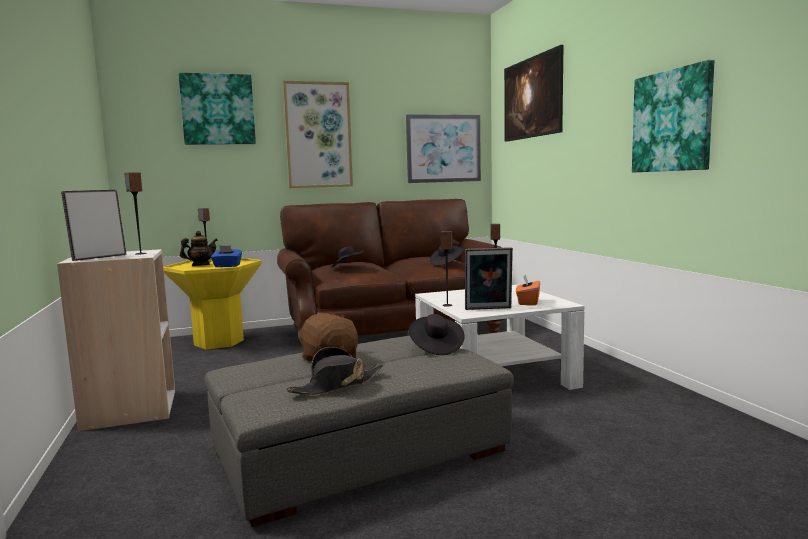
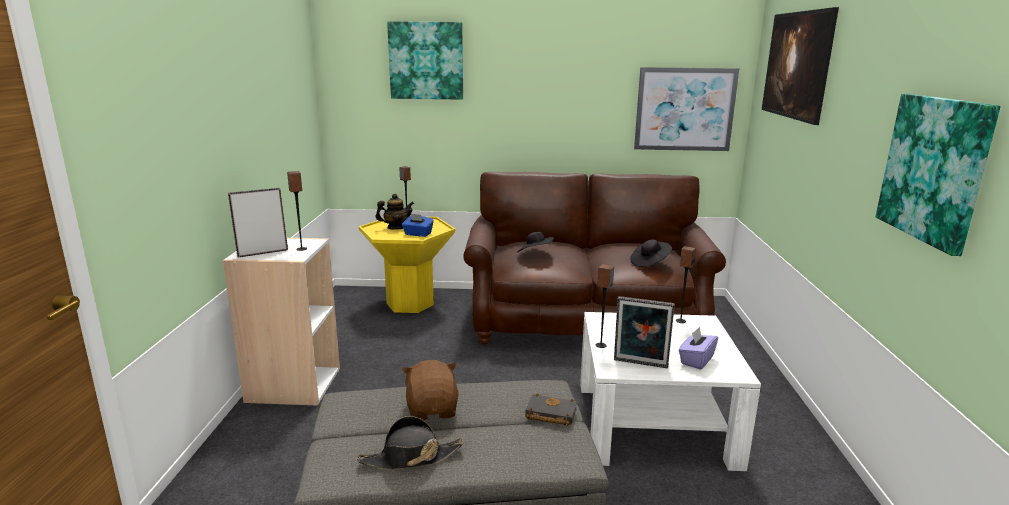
camera: 20 degrees right, 10 degrees up
picture [283,81,353,188] -> none
black hat [409,314,465,355] -> black book [525,393,577,426]
orange tissue box [516,274,540,305] -> purple tissue box [679,327,718,370]

